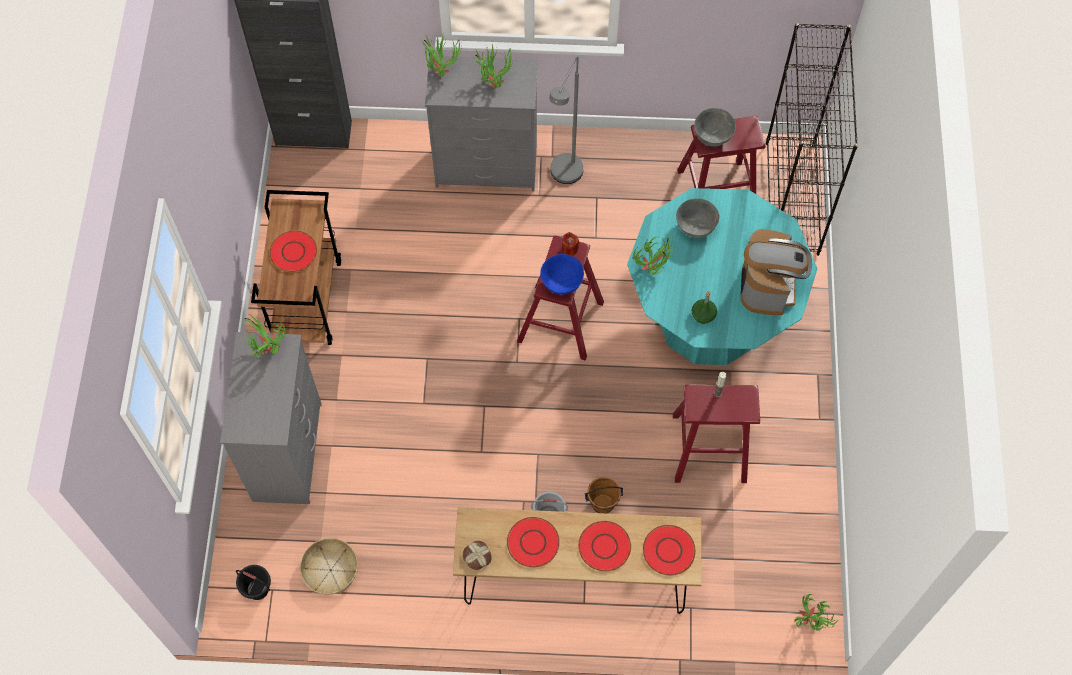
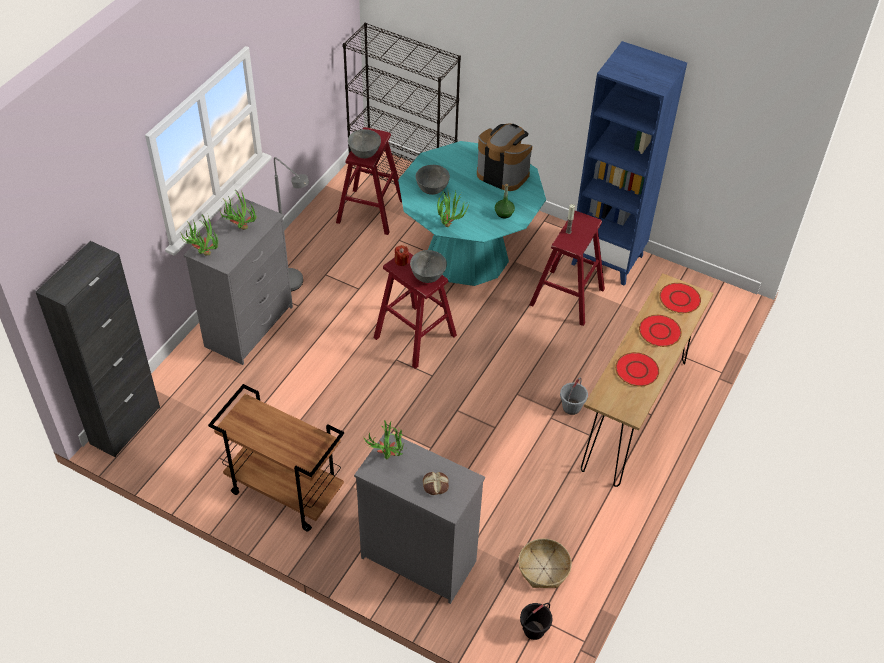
camera: 65 degrees left, 15 degrees down
red plate [269,230,317,272] -> none
bread [463,541,492,570] -> bread moved to [423,472,449,495]
blue bowl [540,254,584,295] -> grey bowl [410,250,447,283]
brown bucket [585,477,623,513] -> none
potted plant [794,594,839,631] -> none
none -> blue bookcase [571,41,687,286]

